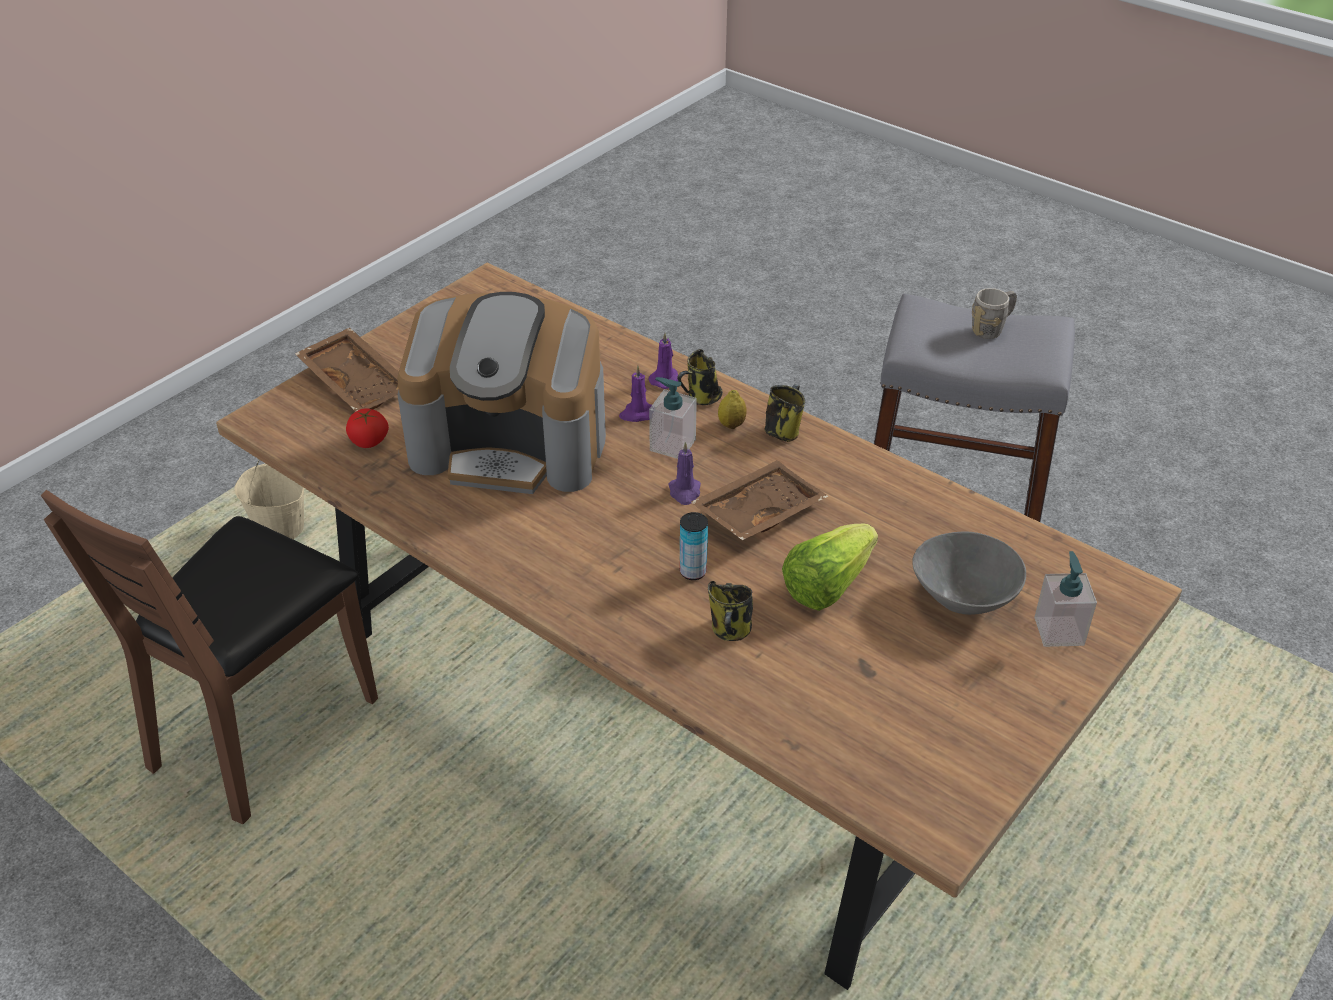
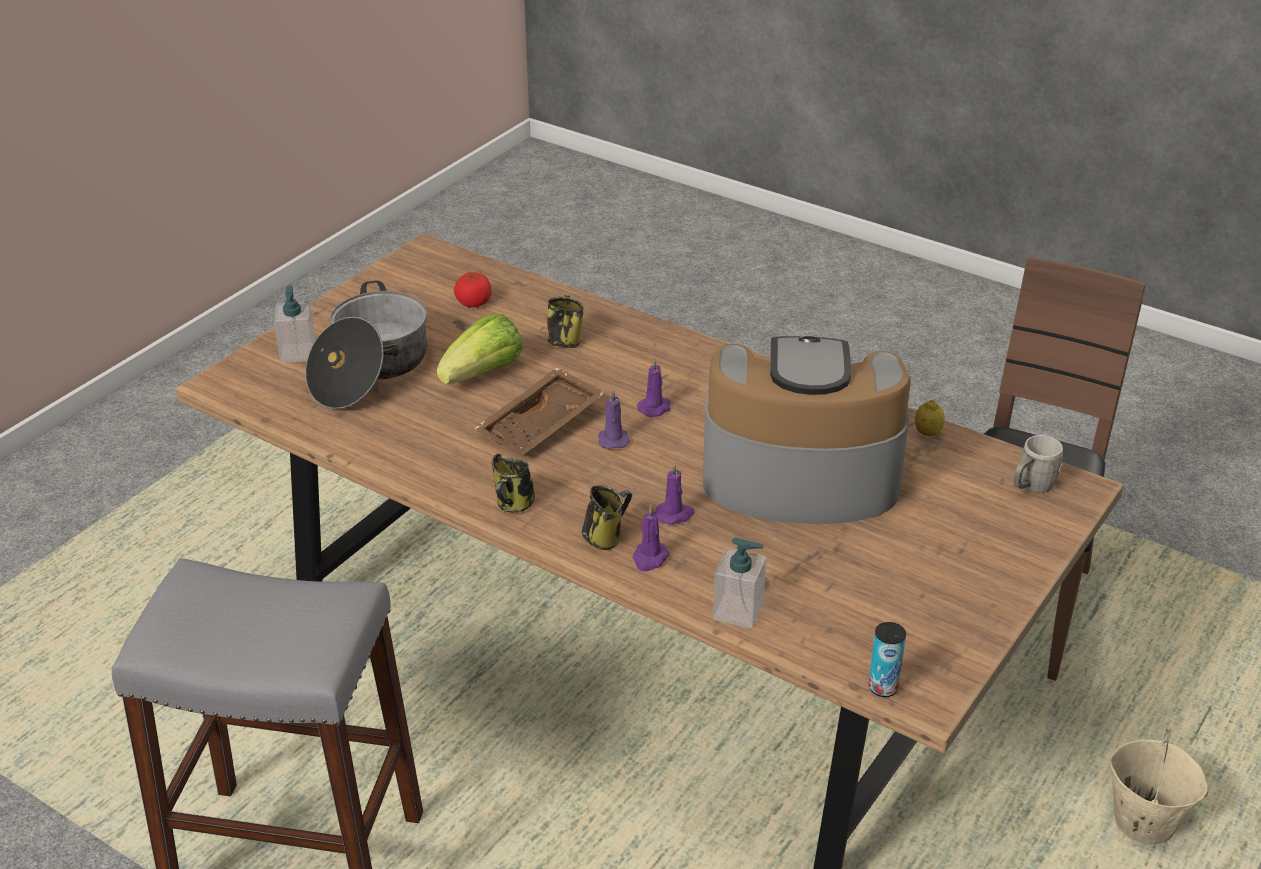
camera: 175 degrees right, 5 degrees down
brown tray [295,328,399,411] -> none
tomato [346,408,389,448] -> tomato moved to [454,272,492,308]
soap dispenser [649,377,697,459] -> soap dispenser moved to [713,537,766,629]
can [680,512,708,580] -> can moved to [869,622,906,697]
lemon [718,390,747,429] -> lemon moved to [915,400,945,436]
grey bowl [912,531,1026,615] -> cooking pot [305,280,427,409]
grey mug [972,288,1017,339] -> grey mug moved to [1013,435,1063,493]
none -> purple candle [637,359,671,417]

